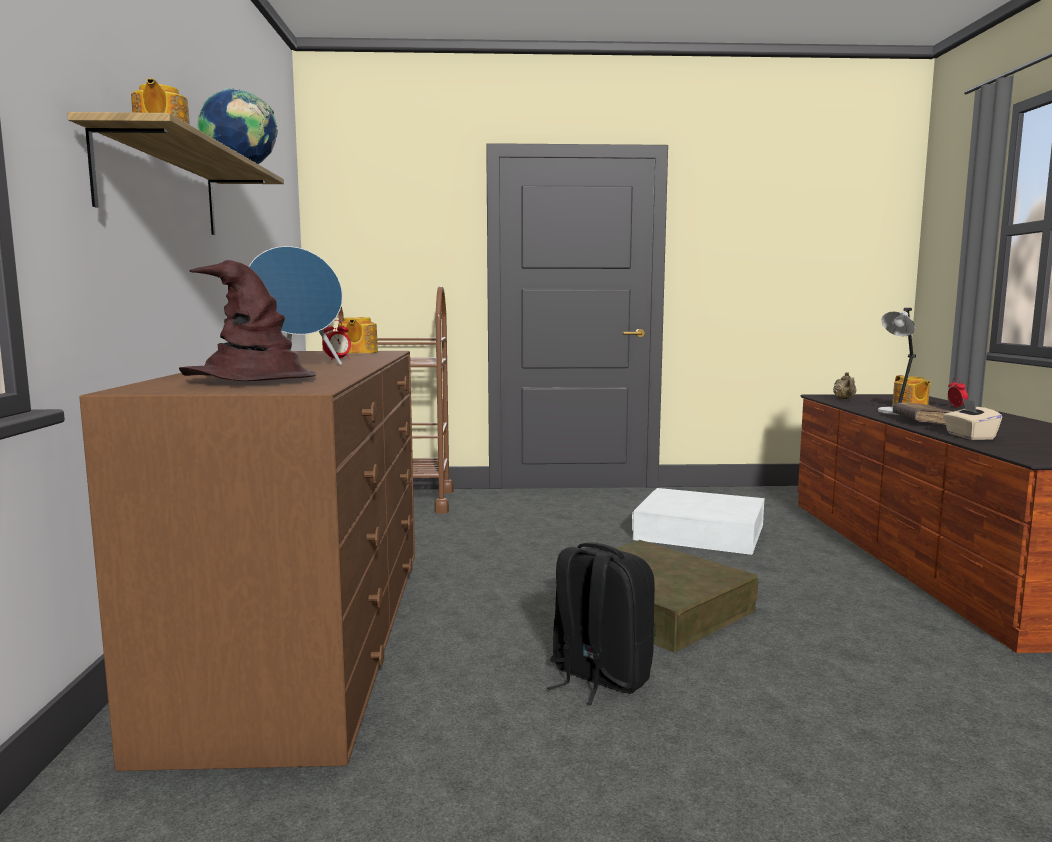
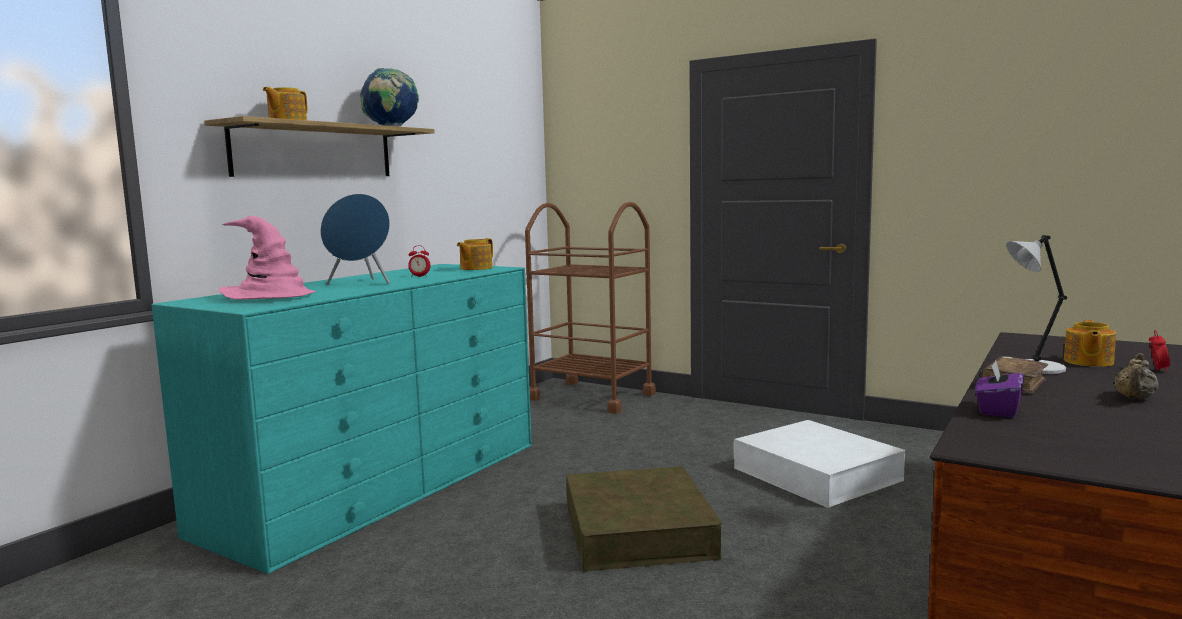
camera: 35 degrees right, 0 degrees up
brown dresser [79,351,415,771] -> turquoise dresser [151,264,532,574]
brown hat [179,260,316,381] -> pink hat [219,216,316,300]
black backpack [547,542,655,705] -> none
beige teapot [833,372,856,399] -> beige teapot moved to [1115,353,1158,400]
beige tissue box [943,398,1002,440] -> purple tissue box [975,361,1024,418]

